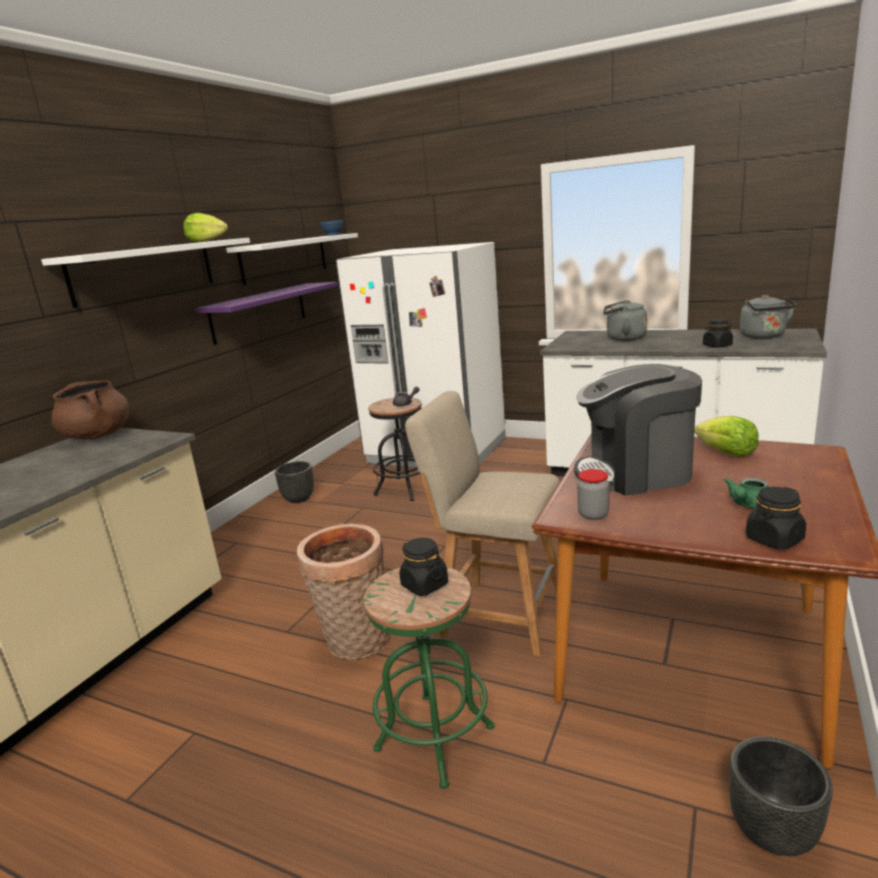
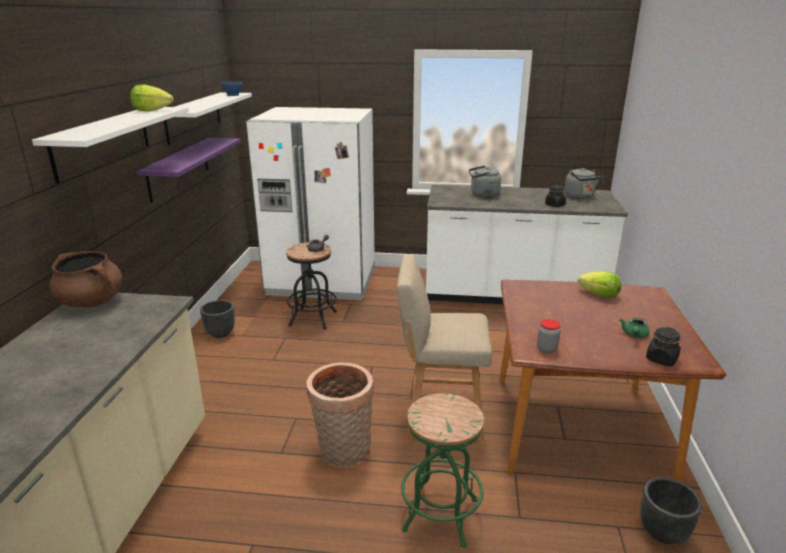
camera: 20 degrees left, 5 degrees up
black jar [399,538,448,596] -> none
coffee machine [574,364,702,495] -> none

